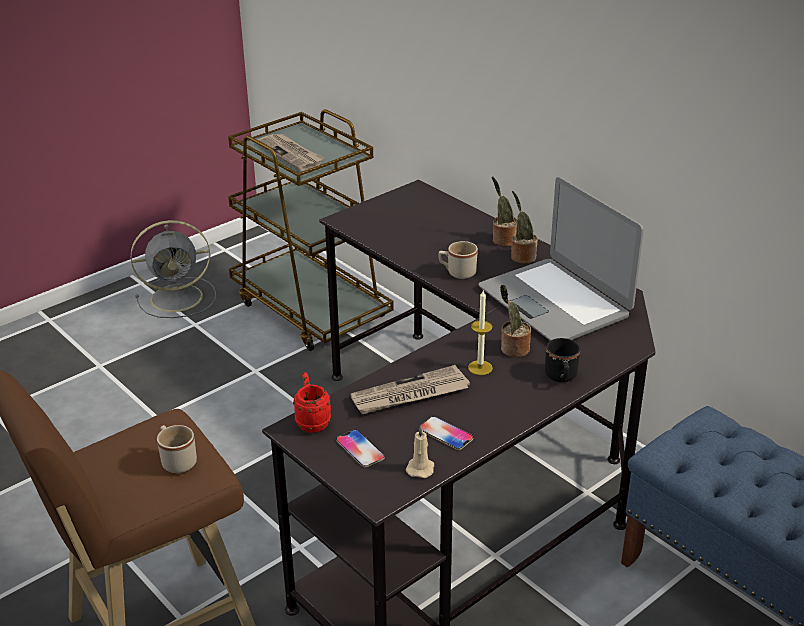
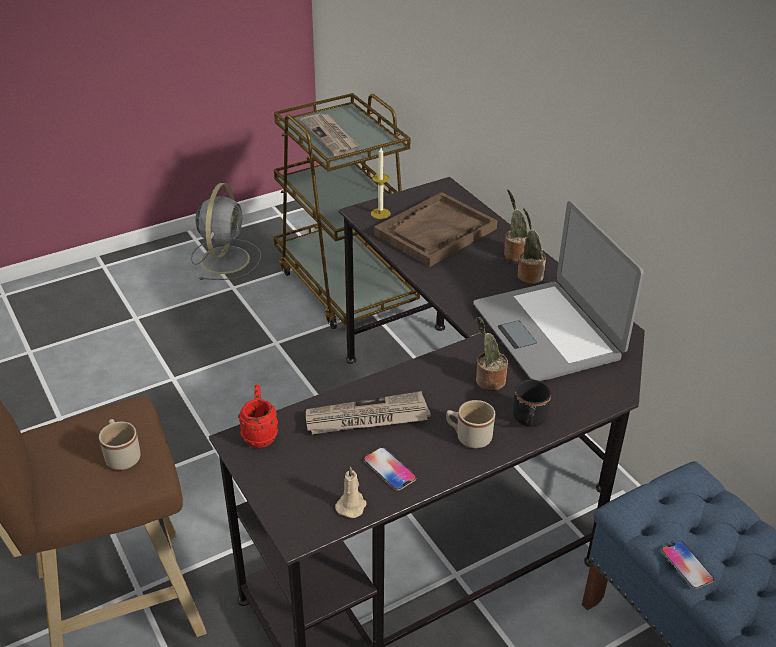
camera: 10 degrees right, 5 degrees up
grey fan [131,220,216,318] -> grey fan turned 75 degrees counterclockwise [191,183,261,280]
phone [336,429,385,467] -> phone moved to [661,541,714,589]
beige mug [438,241,478,279] -> beige mug moved to [446,400,495,448]
candle [468,291,493,375] -> candle moved to [371,148,391,219]
none -> brown tray [374,192,497,267]

